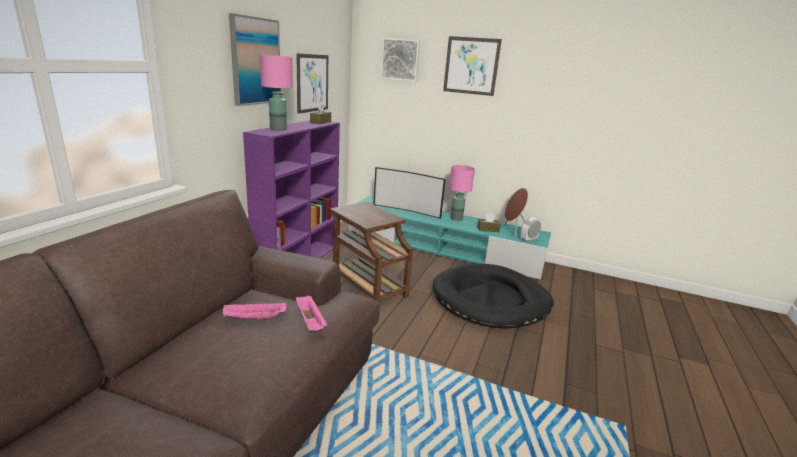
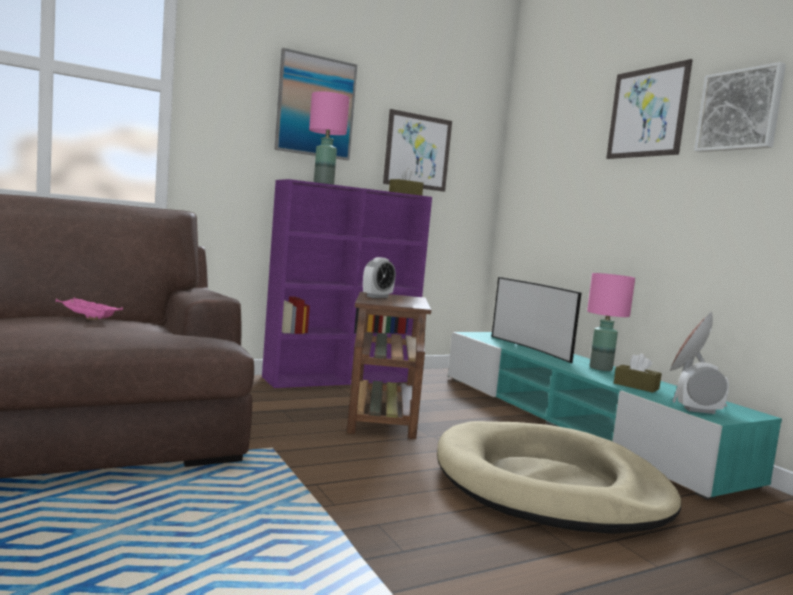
camera: 40 degrees right, 15 degrees down
pink tray [296,295,327,331] -> none
picture [381,38,420,82] -> picture moved to [694,62,786,152]
black dog bed [433,264,554,329] -> beige dog bed [437,421,681,534]
none -> alarm clock [363,257,396,298]

